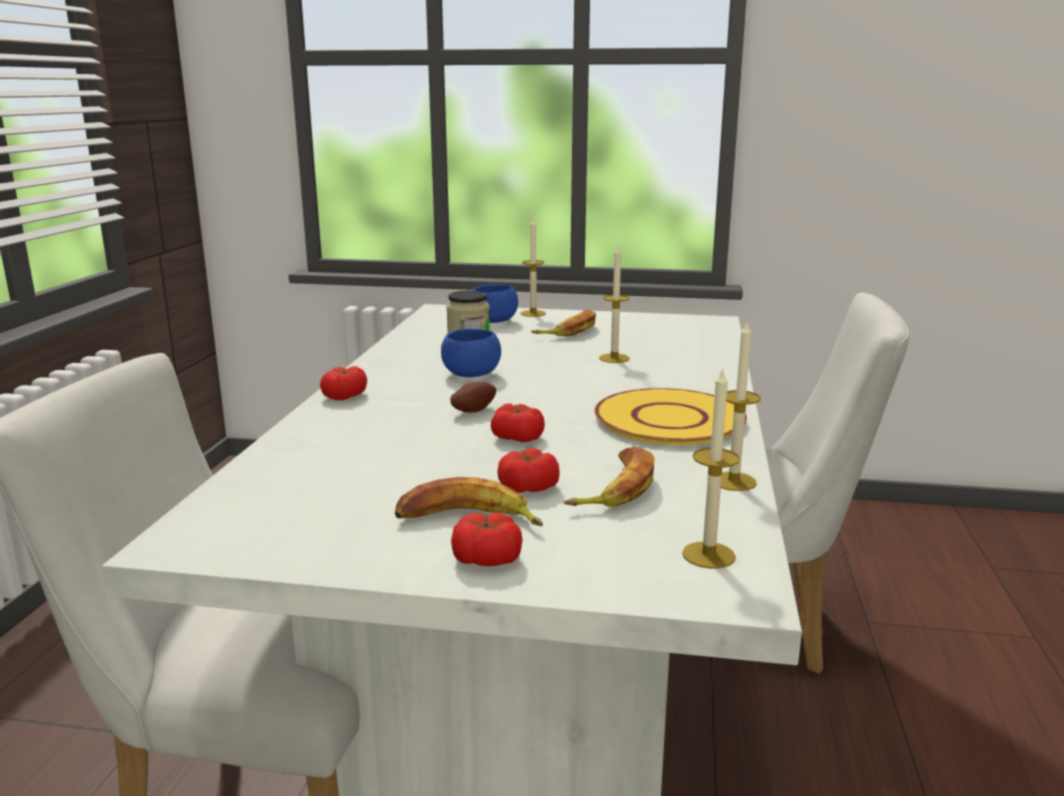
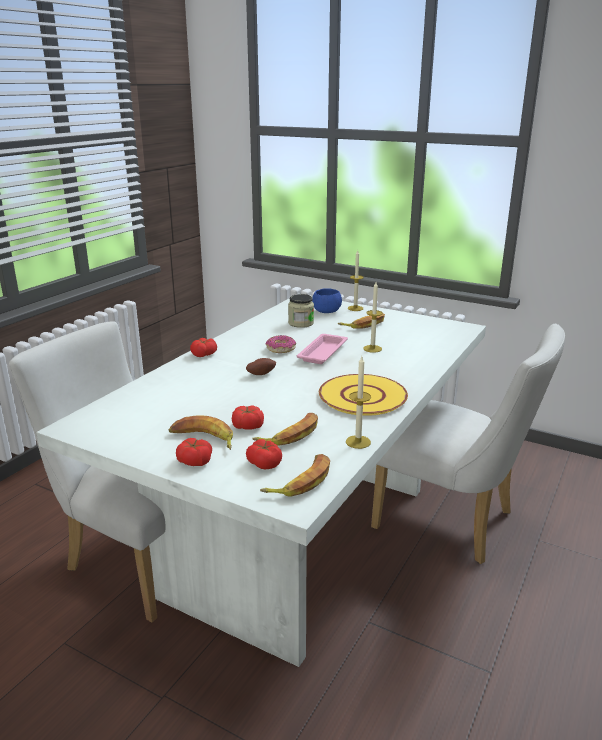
camera: 20 degrees right, 5 degrees up
blue bowl [441,329,501,377] -> donut [265,335,296,353]
tomato [491,403,545,442] -> tomato moved to [246,439,282,469]
candle [682,367,740,569] -> banana [260,454,330,497]
none -> pink tray [297,334,348,364]

